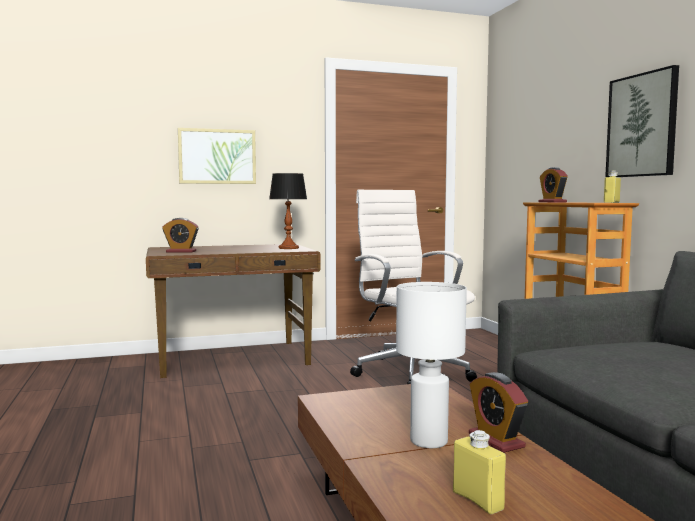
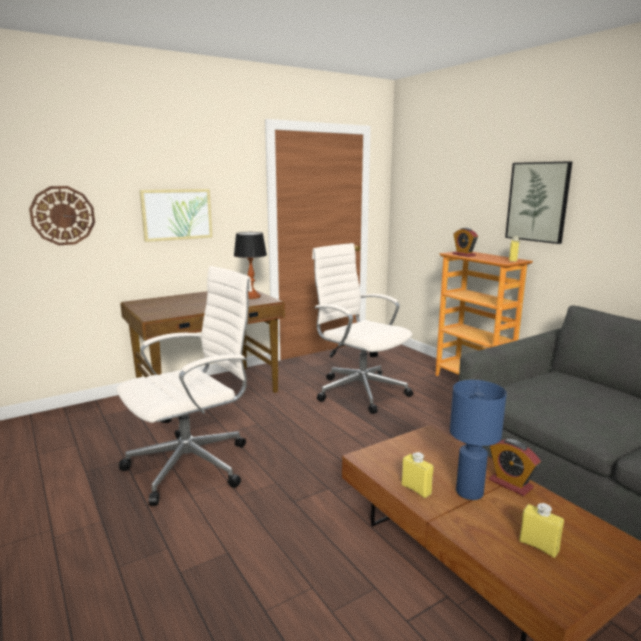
camera: 15 degrees left, 10 degrees up
alarm clock [162,218,199,252] -> none
white table lamp [396,282,467,448] -> blue table lamp [450,380,507,500]
none -> wall clock [29,186,95,245]
none -> white office chair [116,266,252,506]
none -> yellow bottle [401,452,433,498]

